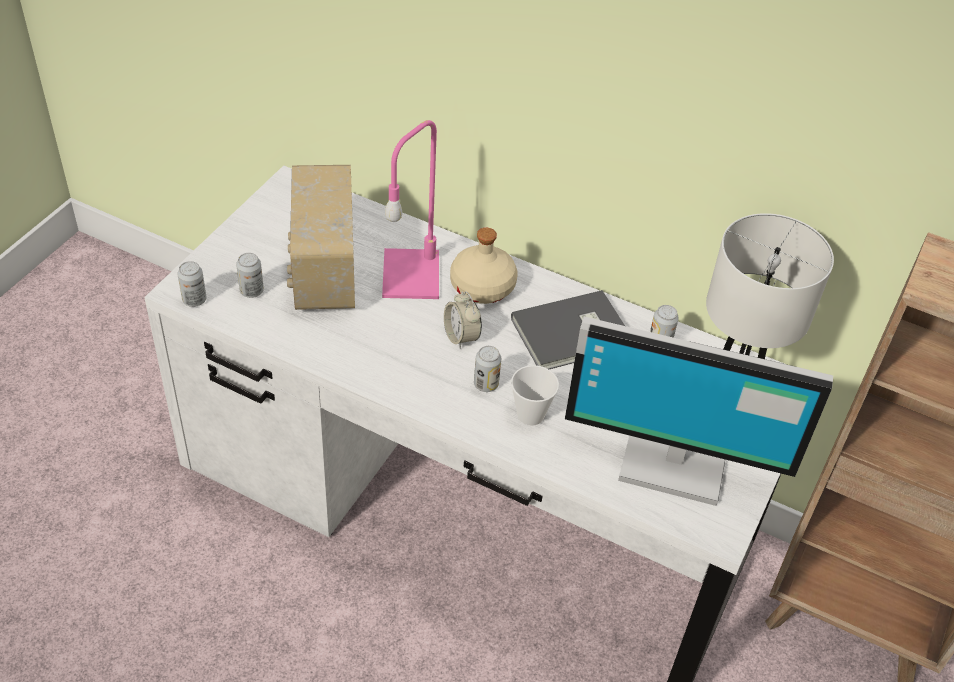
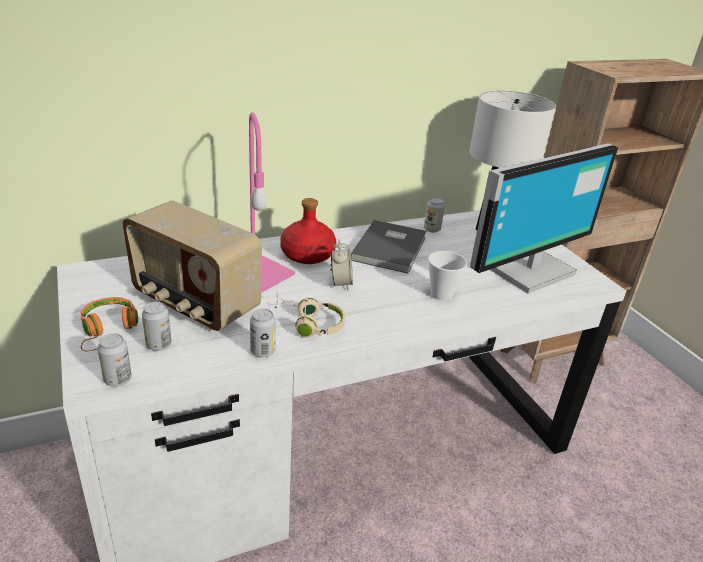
camera: 50 degrees left, 15 degrees down
alarm clock [444,291,482,349] -> alarm clock turned 105 degrees counterclockwise [331,239,353,290]
beige bottle [450,228,518,304] -> red bottle [280,198,336,264]
can [474,346,501,392] -> can moved to [250,309,276,358]
none -> orange headphones [81,297,138,351]
none -> beige headphones [275,292,345,338]

